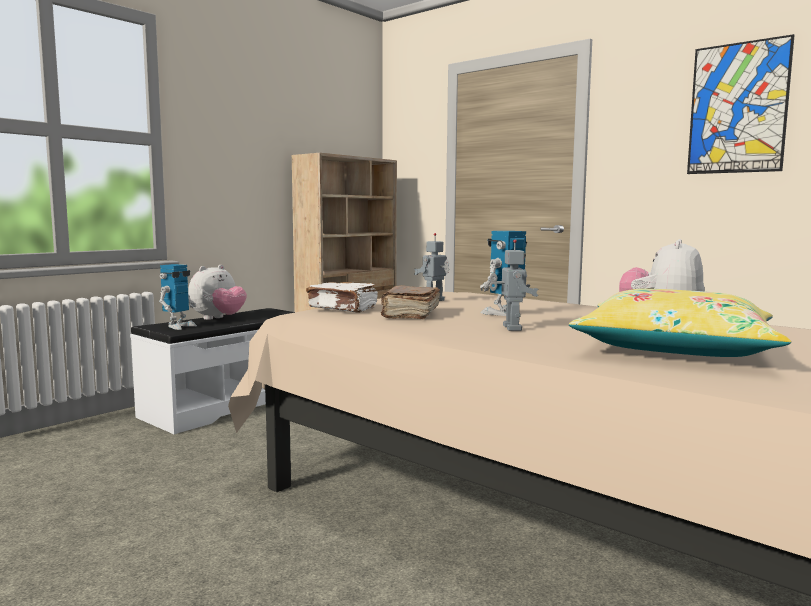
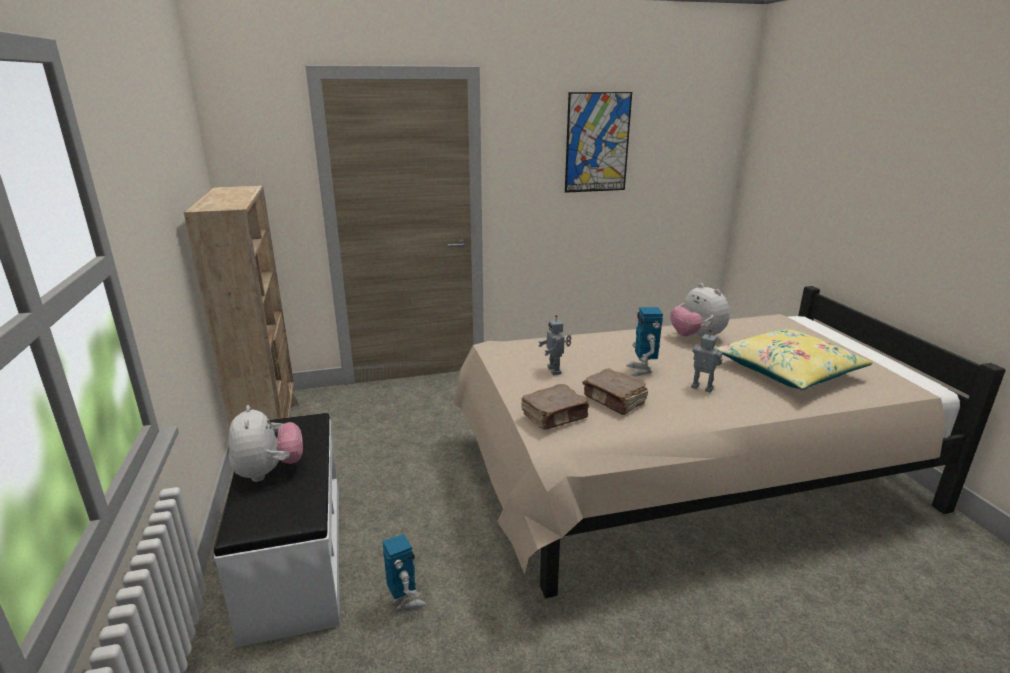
camera: 55 degrees left, 15 degrees up
toy robot [159,264,197,330] -> toy robot moved to [382,534,426,610]
white book [306,282,378,313] -> brown book [521,384,589,430]

